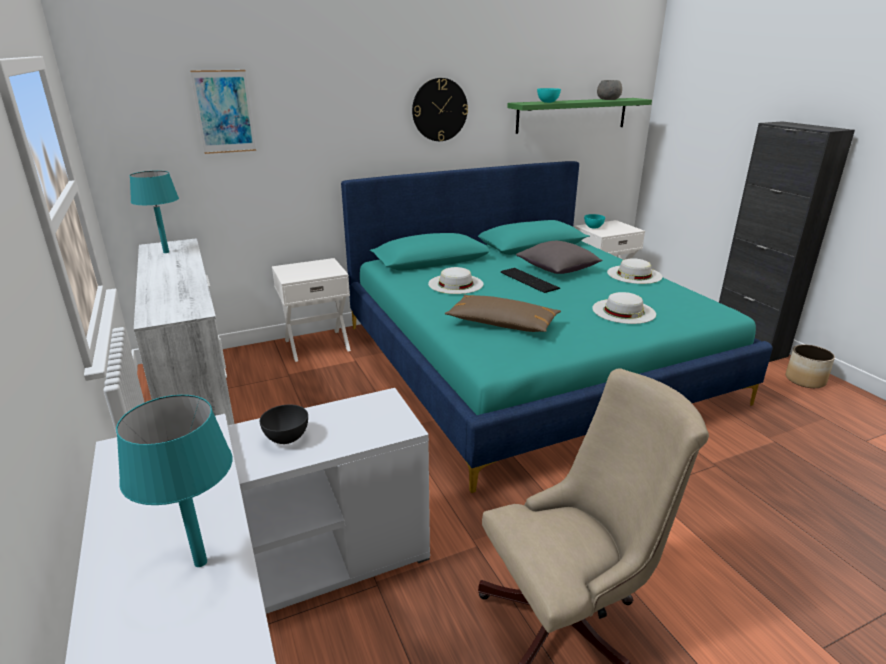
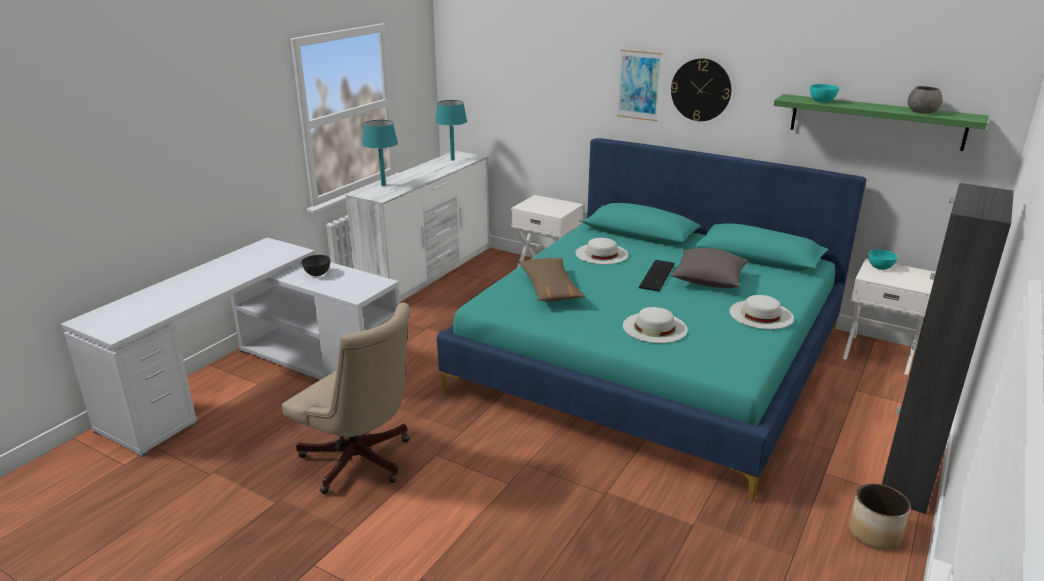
camera: 55 degrees right, 0 degrees up
turquoise table lamp [116,395,233,567] -> turquoise table lamp moved to [362,120,398,186]
picture [190,70,256,154] -> picture moved to [617,49,662,121]

